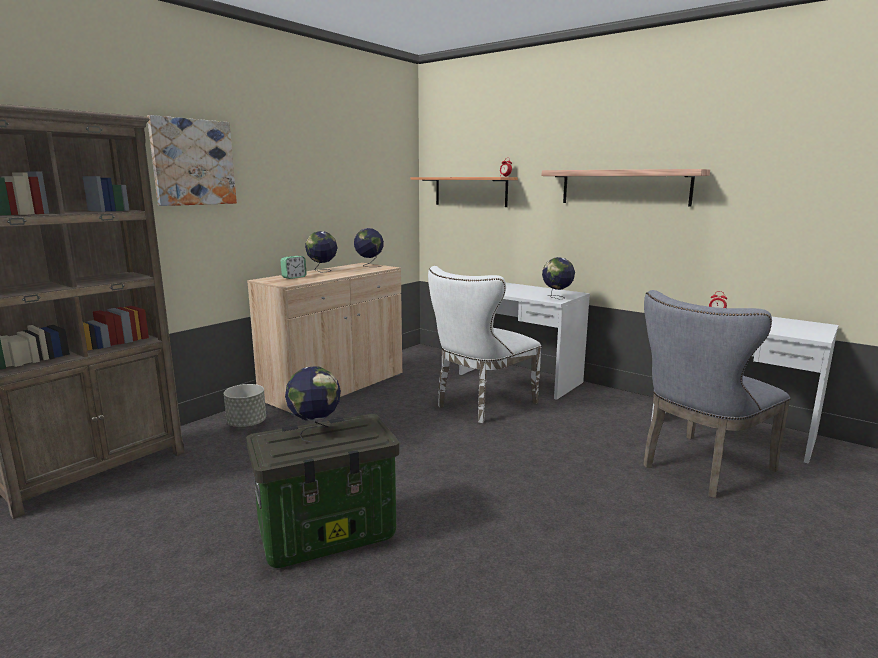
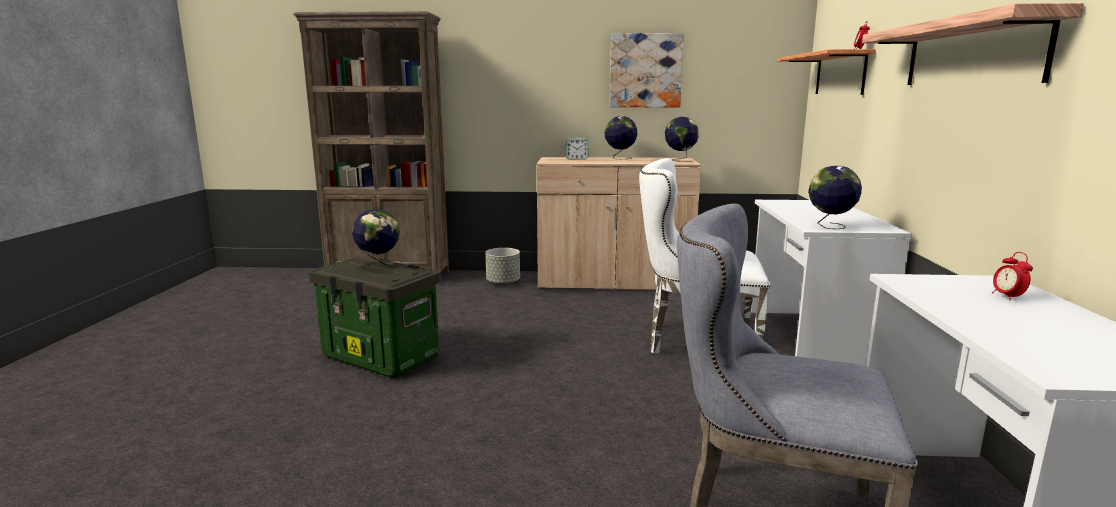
camera: 55 degrees right, 0 degrees up
picture [147,115,237,206] -> picture moved to [610,33,684,107]

